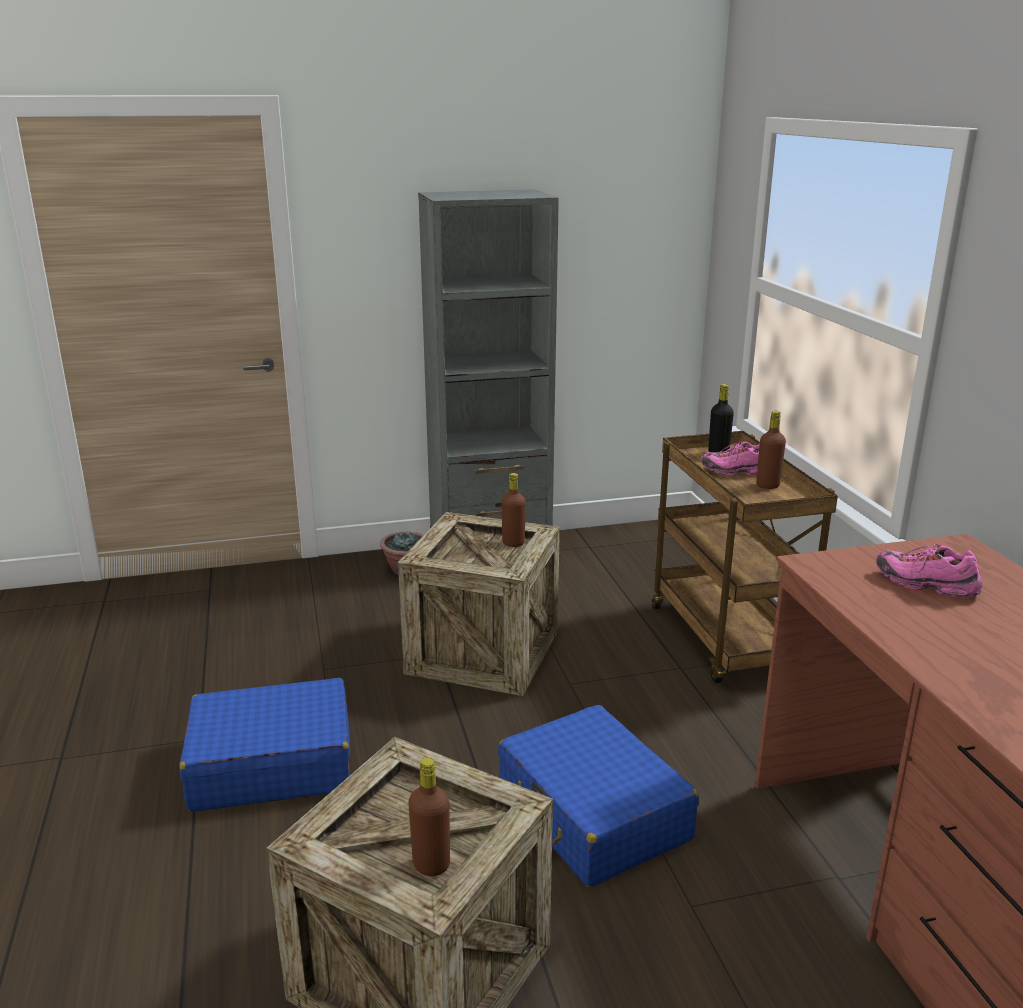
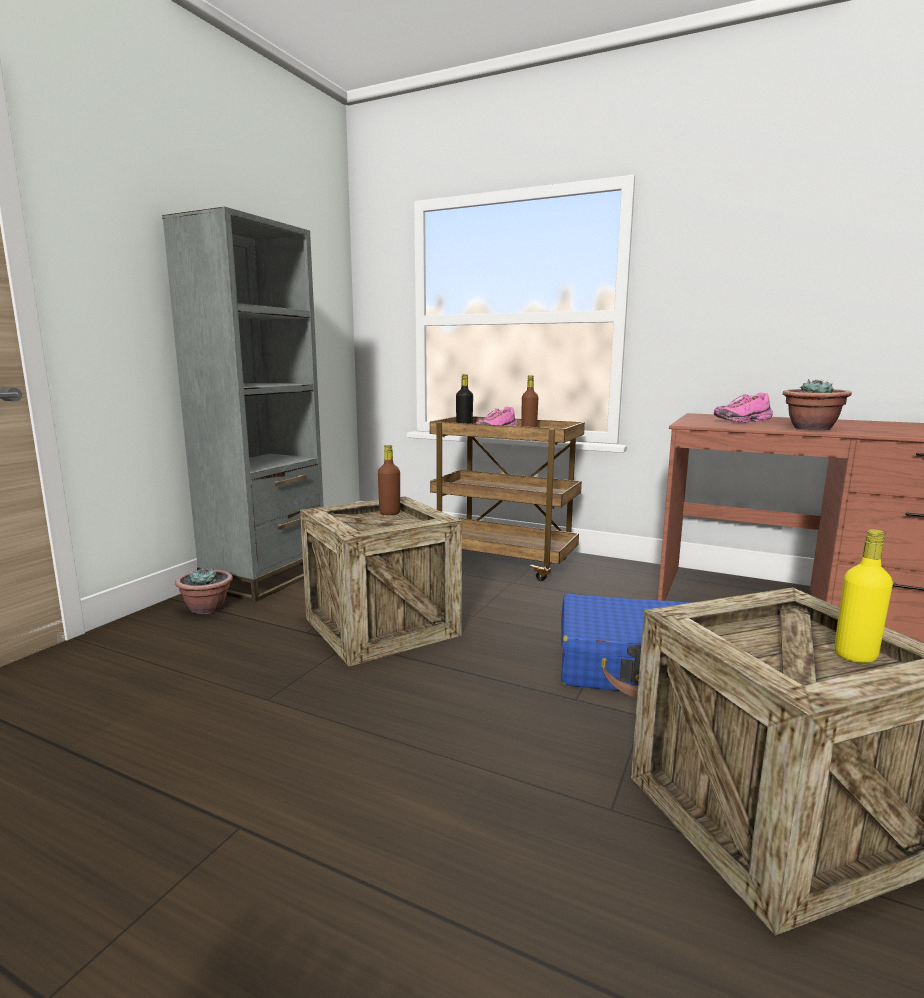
camera: 50 degrees left, 10 degrees down
blue suitcase [179,678,350,812] -> none
brown bottle [408,758,450,876] -> yellow bottle [835,529,893,663]
none -> potted plant [783,379,852,430]

